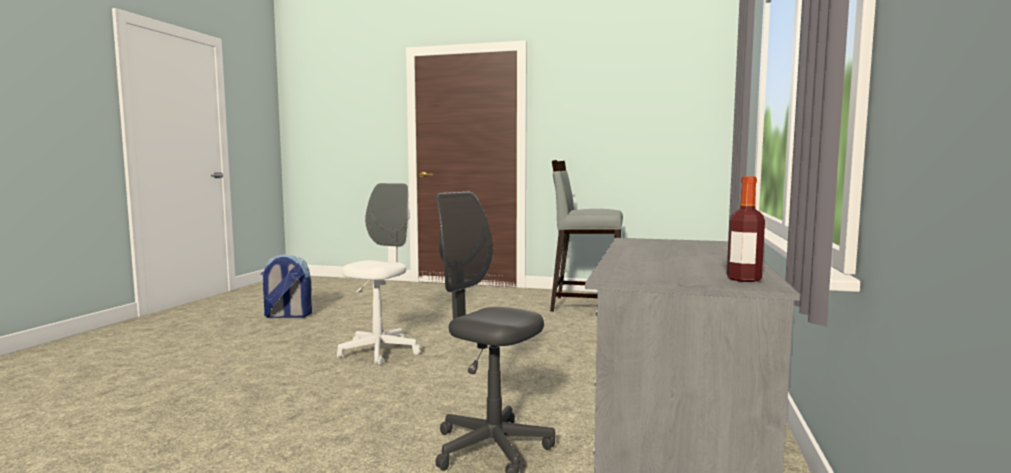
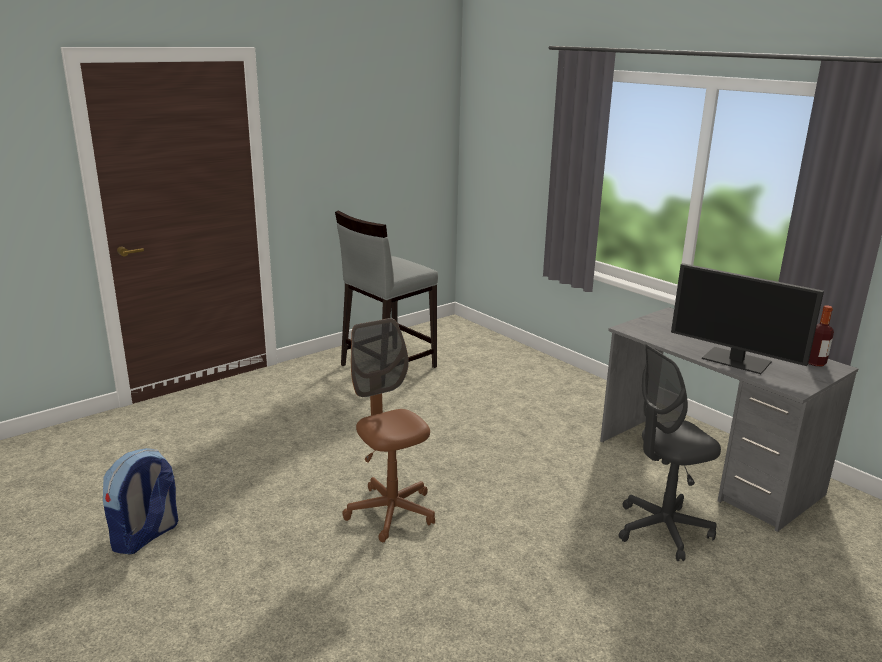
camera: 55 degrees left, 15 degrees up
white office chair [337,183,421,365] -> brown office chair [342,318,435,543]
none -> monitor [671,263,824,374]

